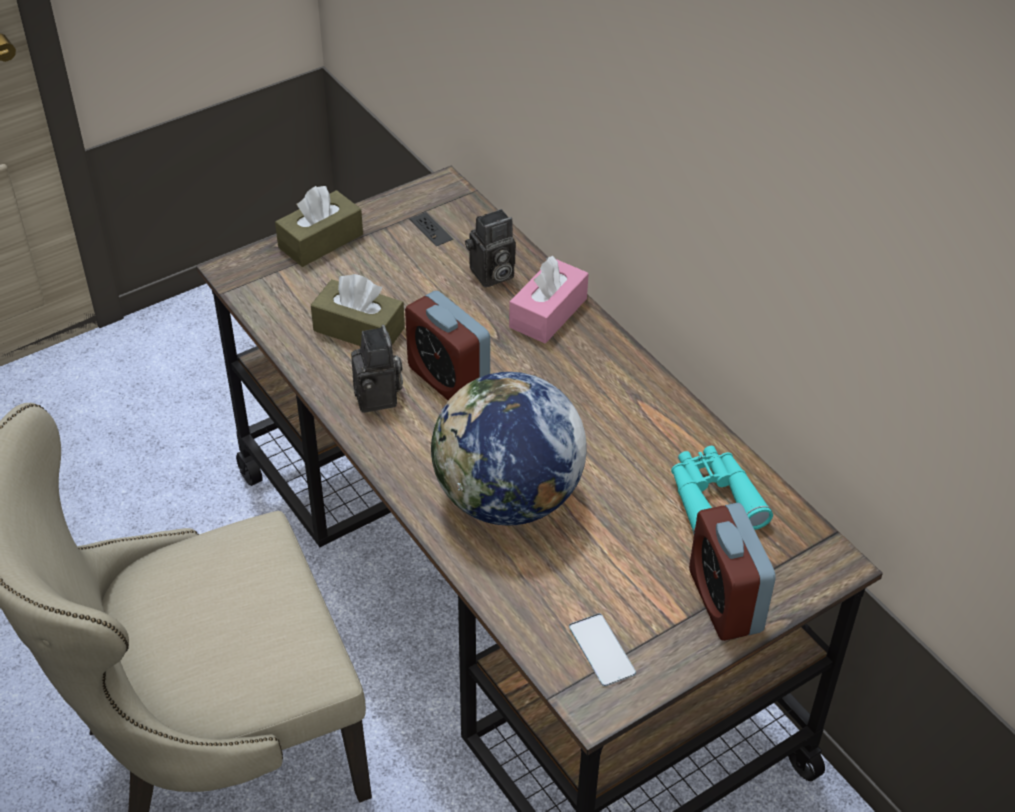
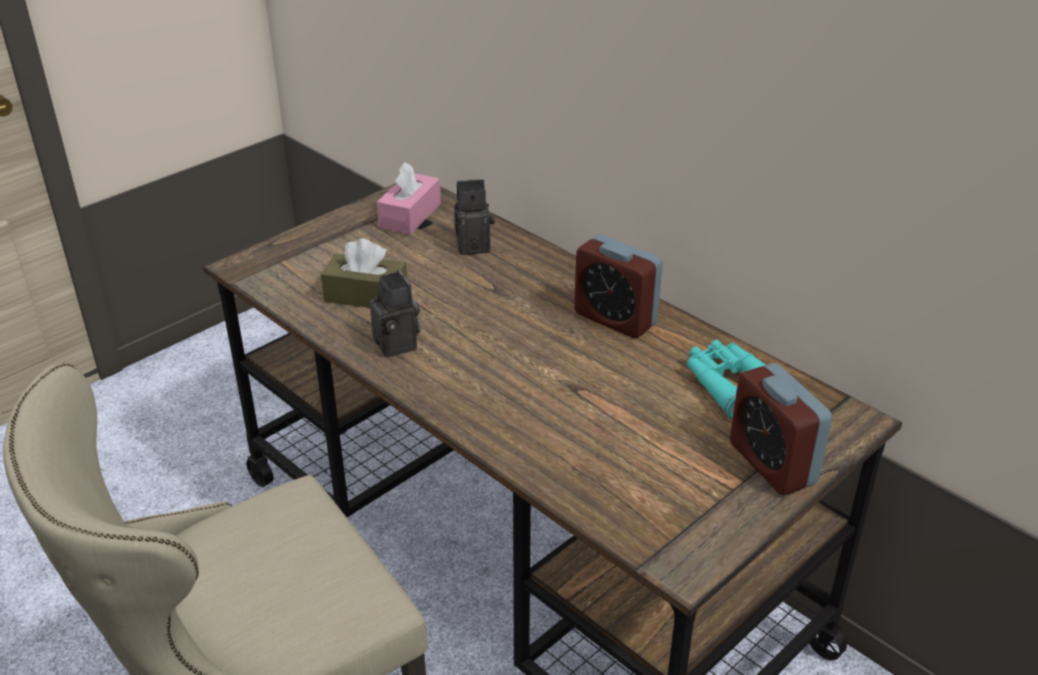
camera: 10 degrees left, 10 degrees down
brown tissue box [275,186,363,267] -> none
alarm clock [405,291,490,400] -> alarm clock moved to [574,235,663,338]
globe [431,372,587,525] -> none
camera [465,209,516,287] -> camera turned 150 degrees counterclockwise [454,179,495,255]
pink tissue box [509,256,589,343] -> pink tissue box moved to [377,163,441,235]
phone [569,614,636,686] -> none

